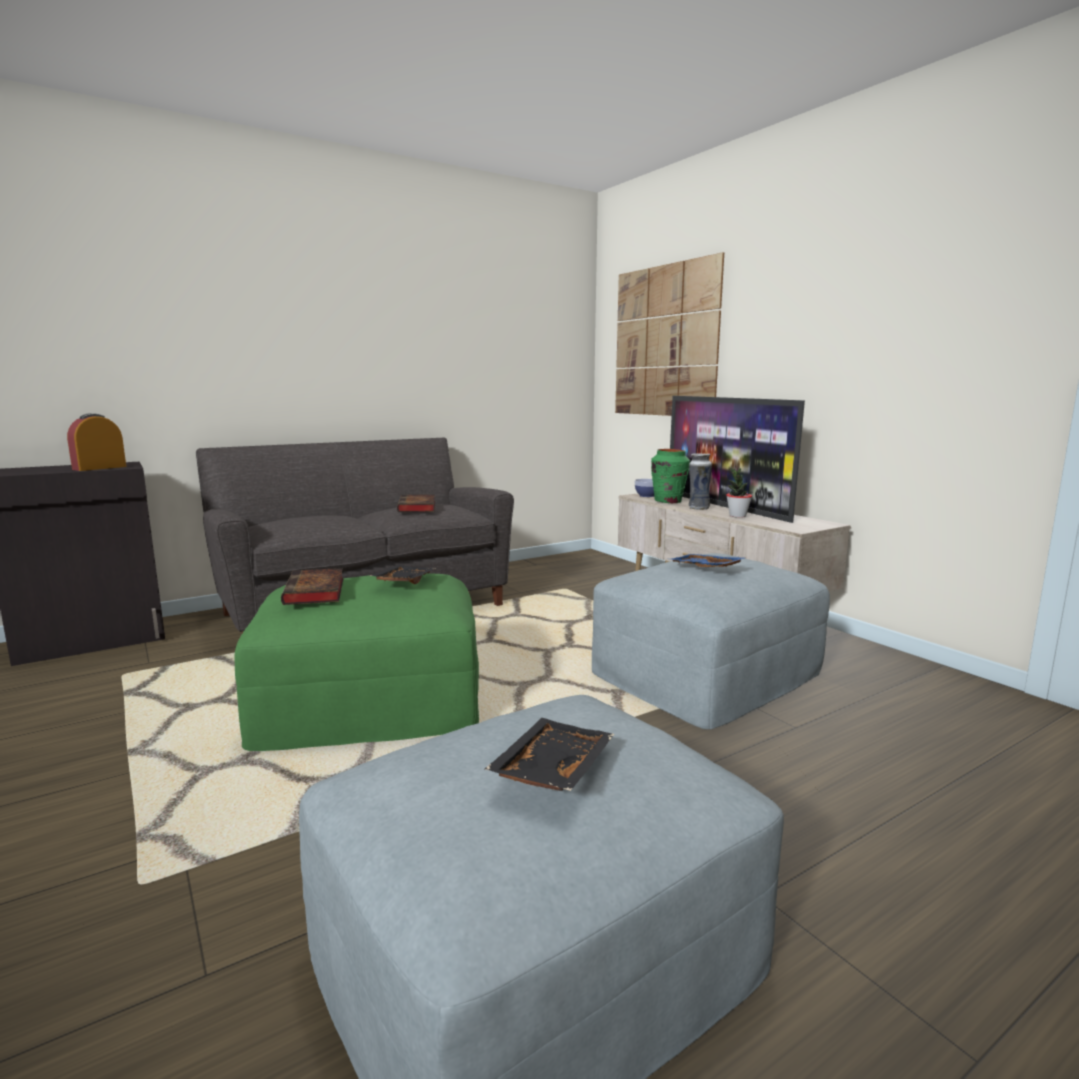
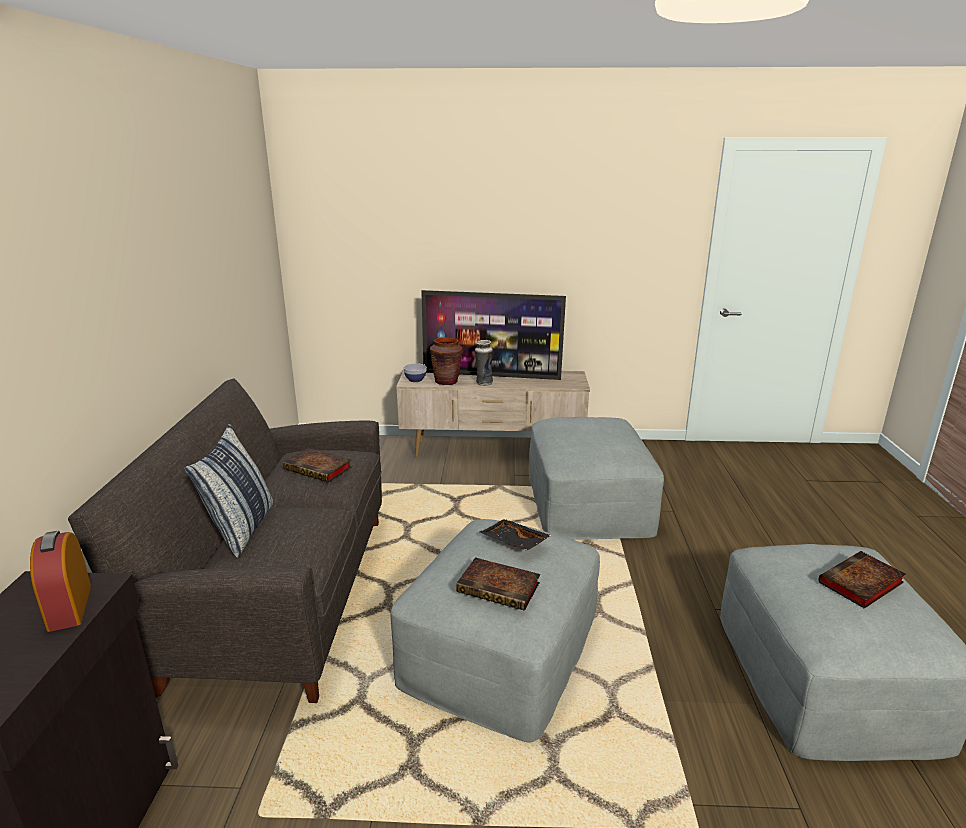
camera: 55 degrees left, 10 degrees up
green ottoman [235,573,479,751] -> grey ottoman [390,519,600,743]
black tray [485,718,614,791] -> book [818,551,906,609]
picture [615,252,724,416] -> none
green vase [651,449,690,503] -> brown vase [430,338,463,385]
blue tray [671,554,745,567] -> none
potted plant [726,467,752,518] -> none
none -> pillow [184,424,274,558]

